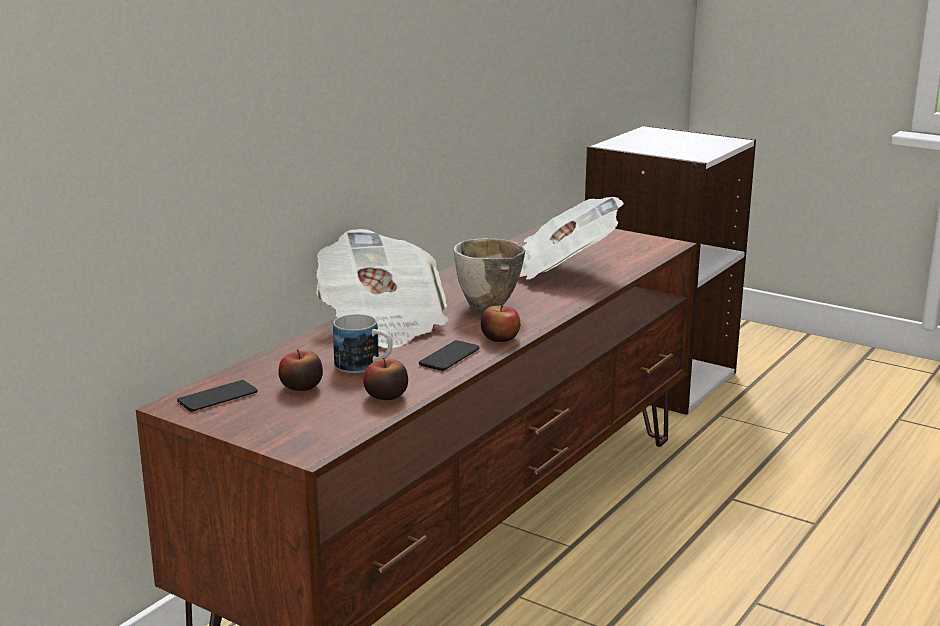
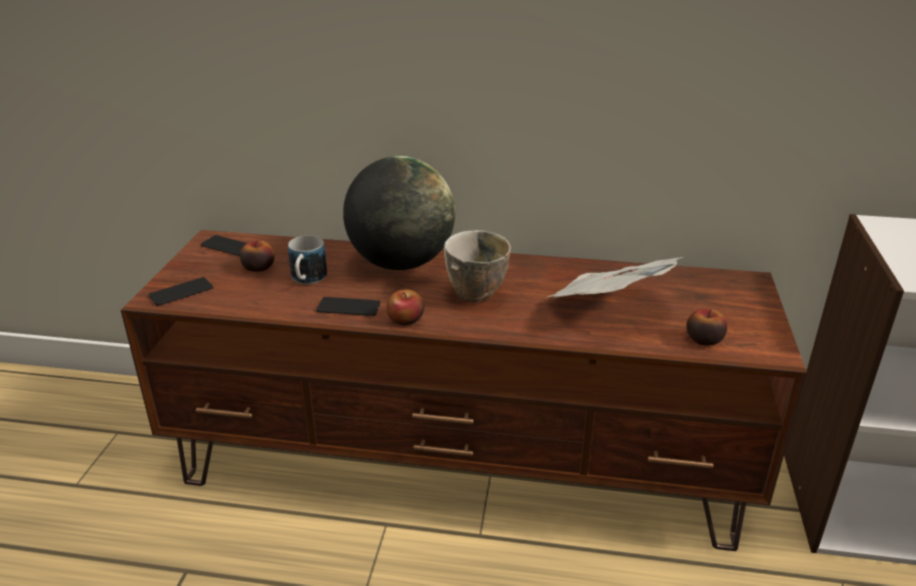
camera: 65 degrees right, 10 degrees up
newspaper [316,229,448,348] -> globe [343,156,455,270]
apple [363,358,408,400] -> apple moved to [686,309,727,345]
none -> phone [149,277,213,306]

